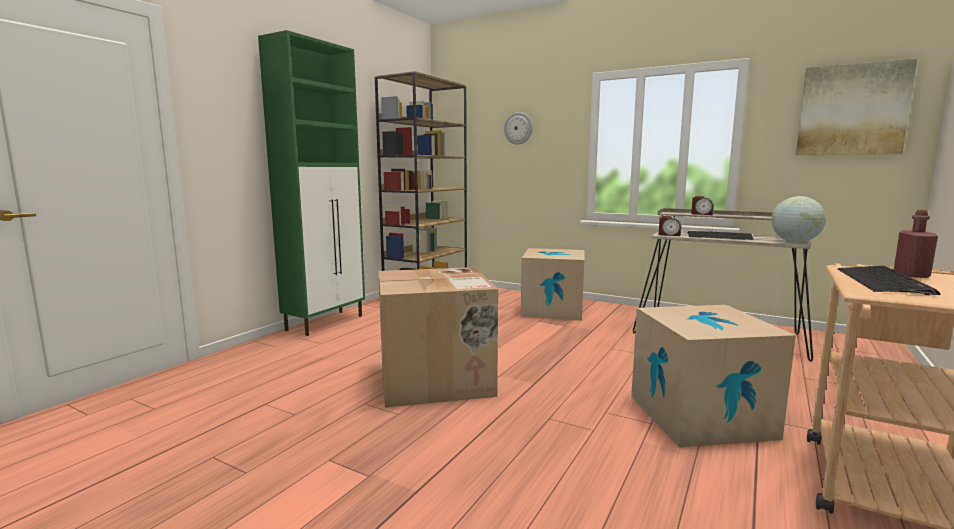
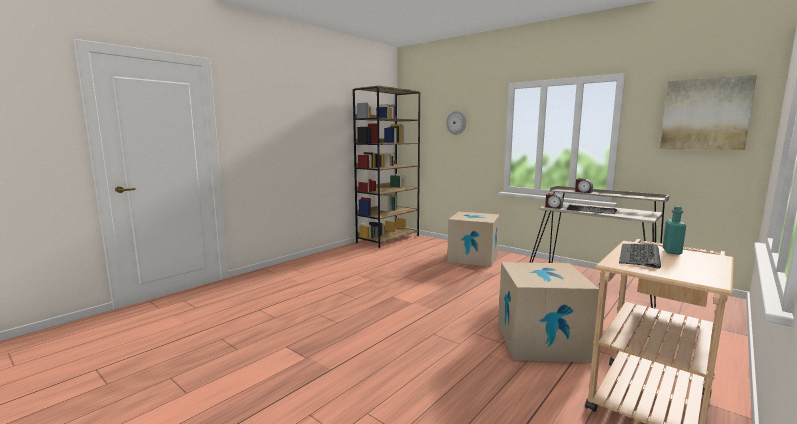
camera: 10 degrees right, 0 degrees up
green cabinet [258,30,365,336] -> none
cardboard box [378,267,498,408] -> none
globe [771,196,826,243] -> none
red bottle [894,210,938,278] -> turquoise bottle [663,206,686,255]

